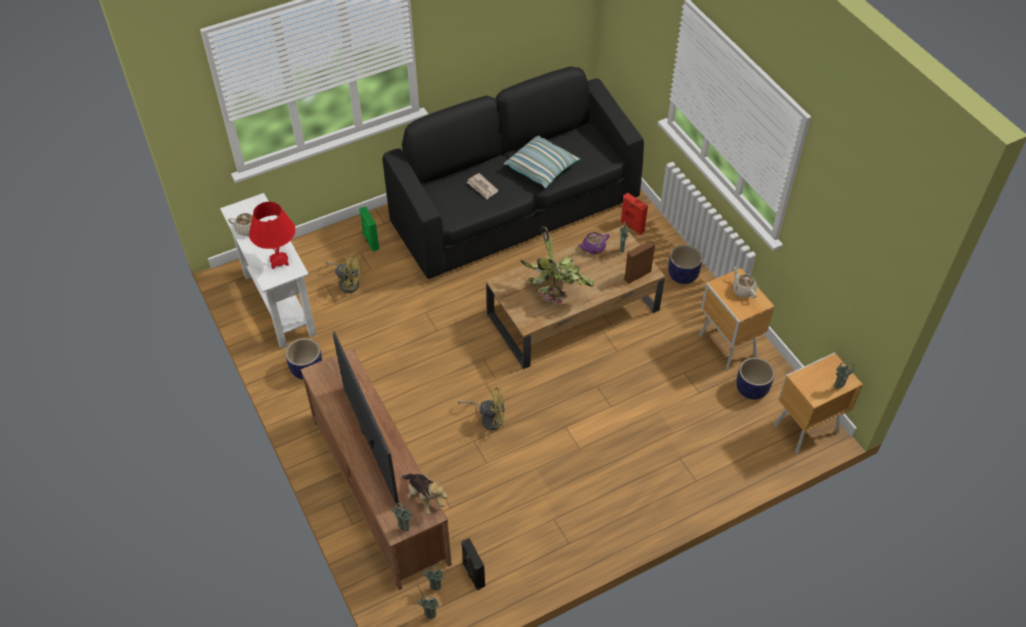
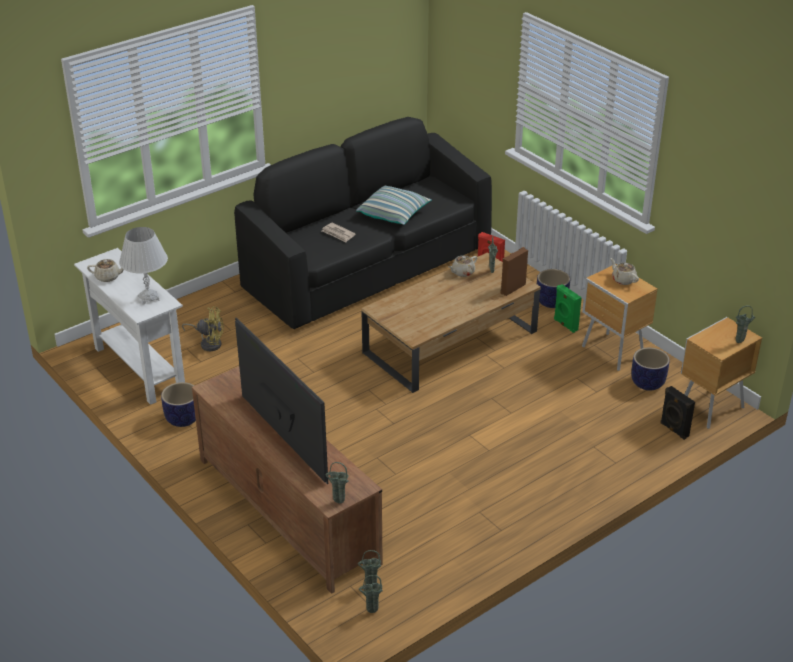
camera: 10 degrees left, 15 degrees down
red table lamp [249,202,295,269] -> white table lamp [119,227,168,305]
green speaker [359,206,379,252] -> green speaker moved to [554,284,582,333]
plush toy [402,474,447,515] -> none
yellow fan [458,387,505,430] -> none
black speaker [461,538,485,590] -> black speaker moved to [660,386,695,440]
potted plant [520,227,594,304] -> none
purple teapot [578,232,610,254] -> beige teapot [449,255,477,277]

